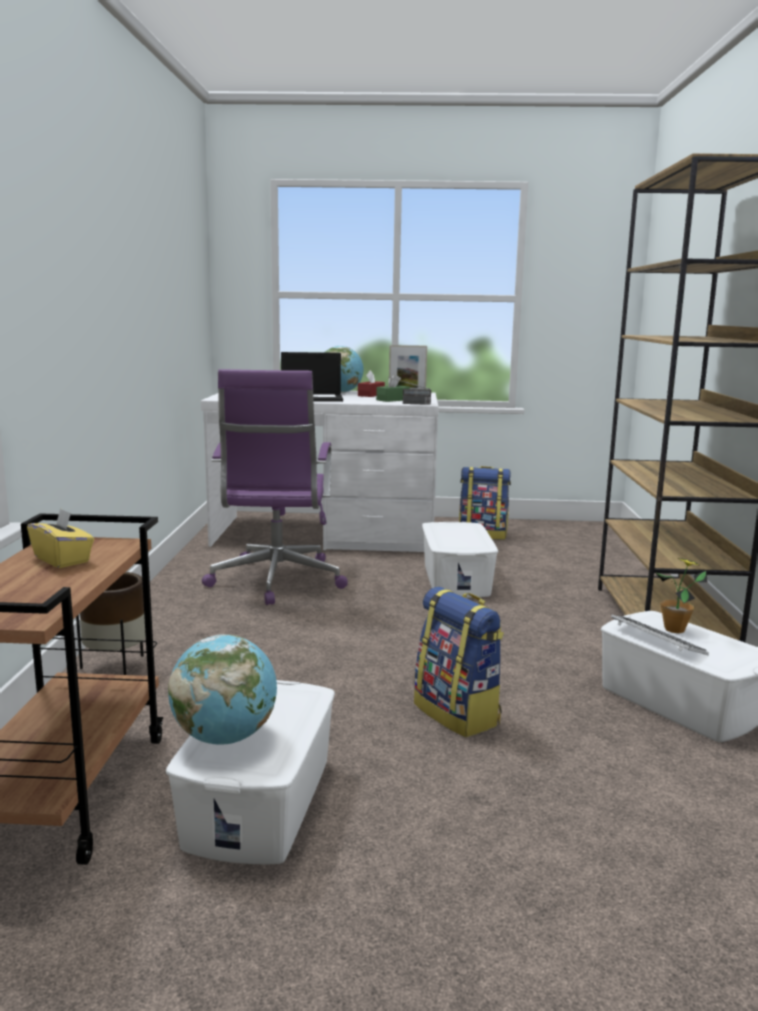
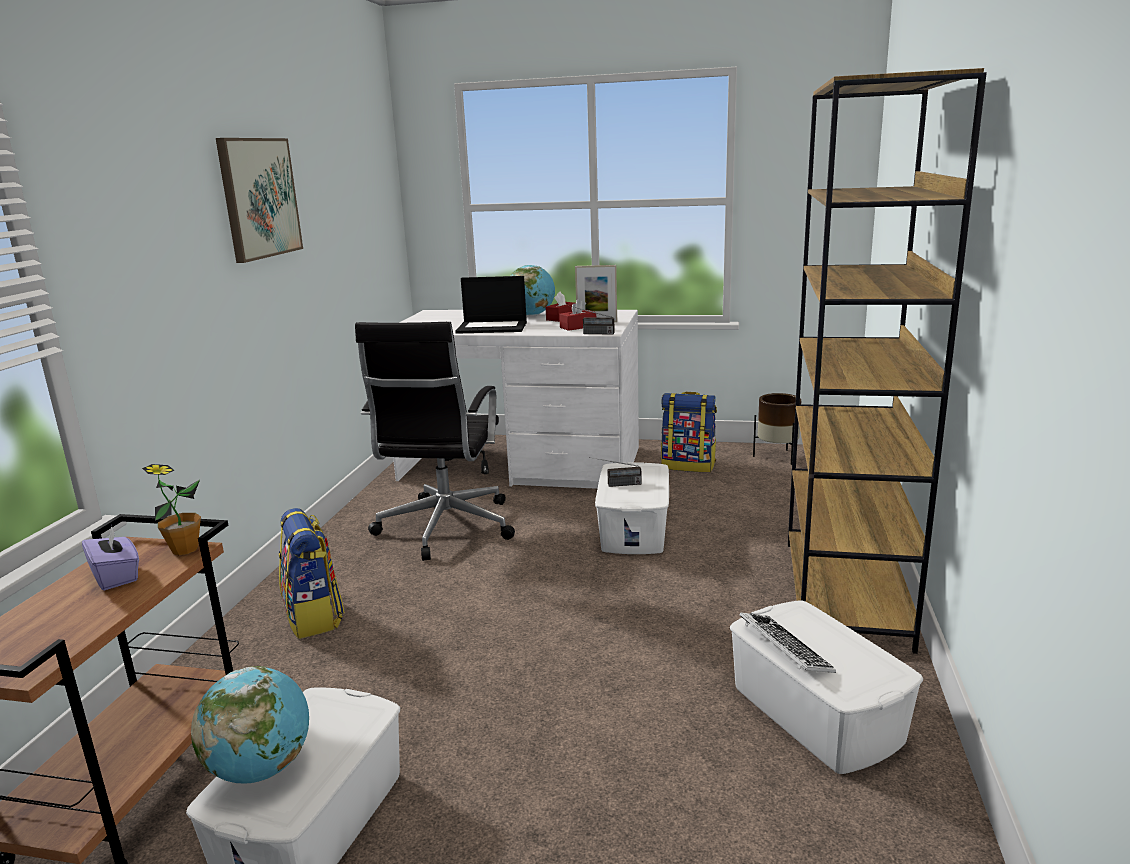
camera: 10 degrees right, 5 degrees up
yellow tissue box [27,508,94,568] -> purple tissue box [82,526,139,590]
brown planter [76,572,146,675] -> brown planter moved to [753,393,801,465]
purple office chair [202,369,348,605] -> black office chair [355,322,515,561]
green tissue box [376,374,410,402] -> red tissue box [559,299,596,331]
backpack [414,587,504,737] -> backpack moved to [279,508,345,639]
potted plant [655,558,707,633] -> potted plant moved to [142,464,201,555]
none -> picture [216,138,303,263]
none -> radio [589,457,641,487]

